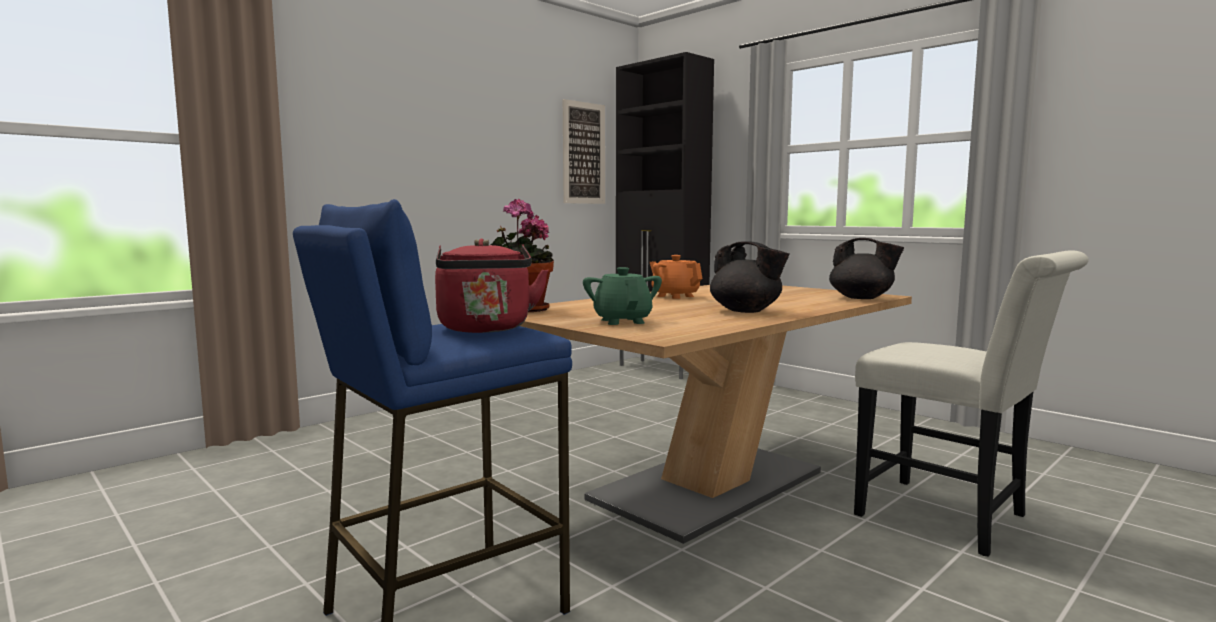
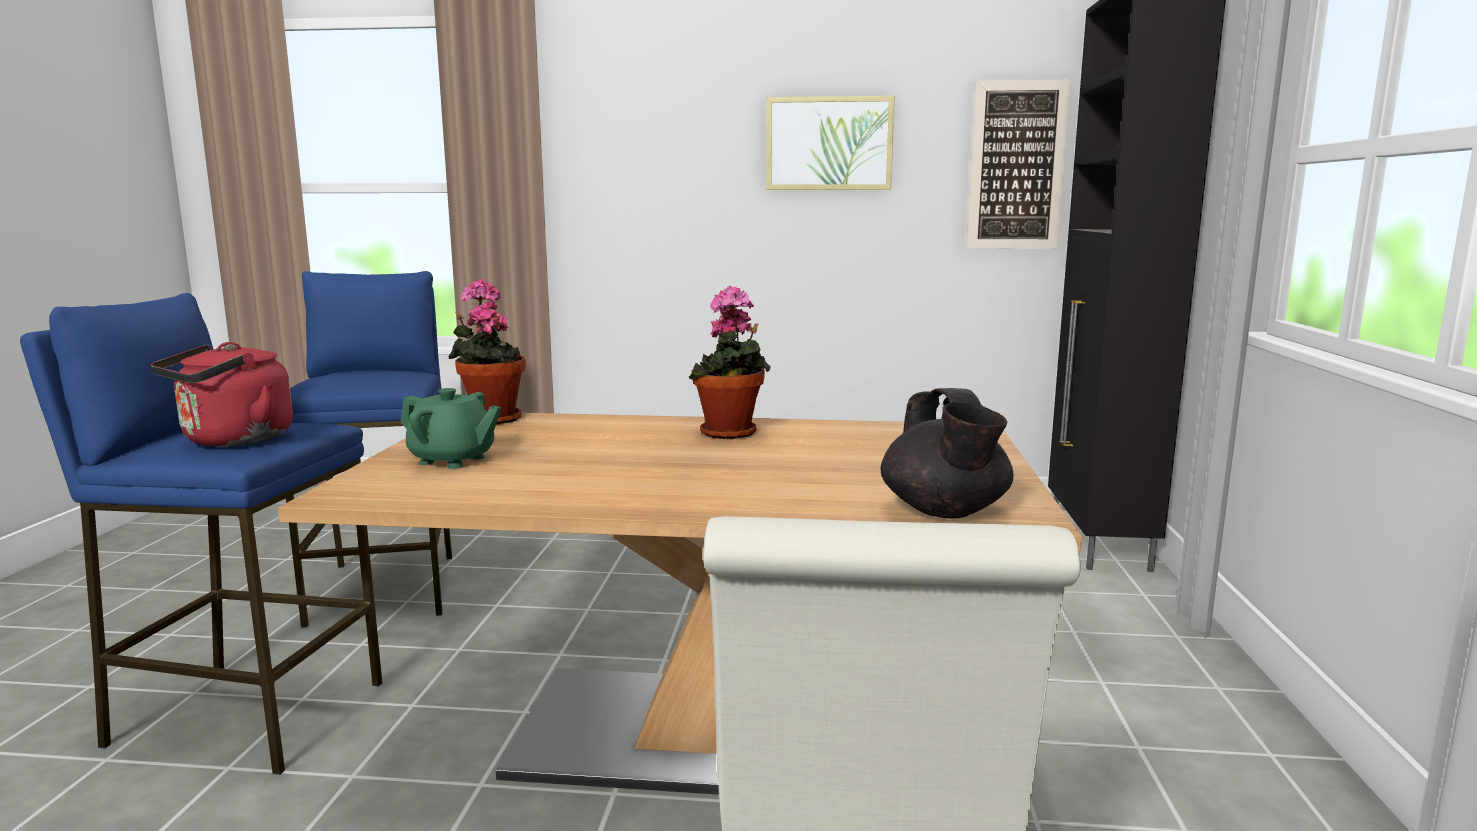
camera: 50 degrees right, 5 degrees up
green teapot [583,267,662,325] -> green teapot turned 75 degrees clockwise [400,388,501,469]
orange teapot [650,255,703,299] -> potted plant [689,286,771,439]
black teapot [710,241,790,313] -> none
none -> blue stool [286,271,452,628]
none -> picture [766,96,895,190]

